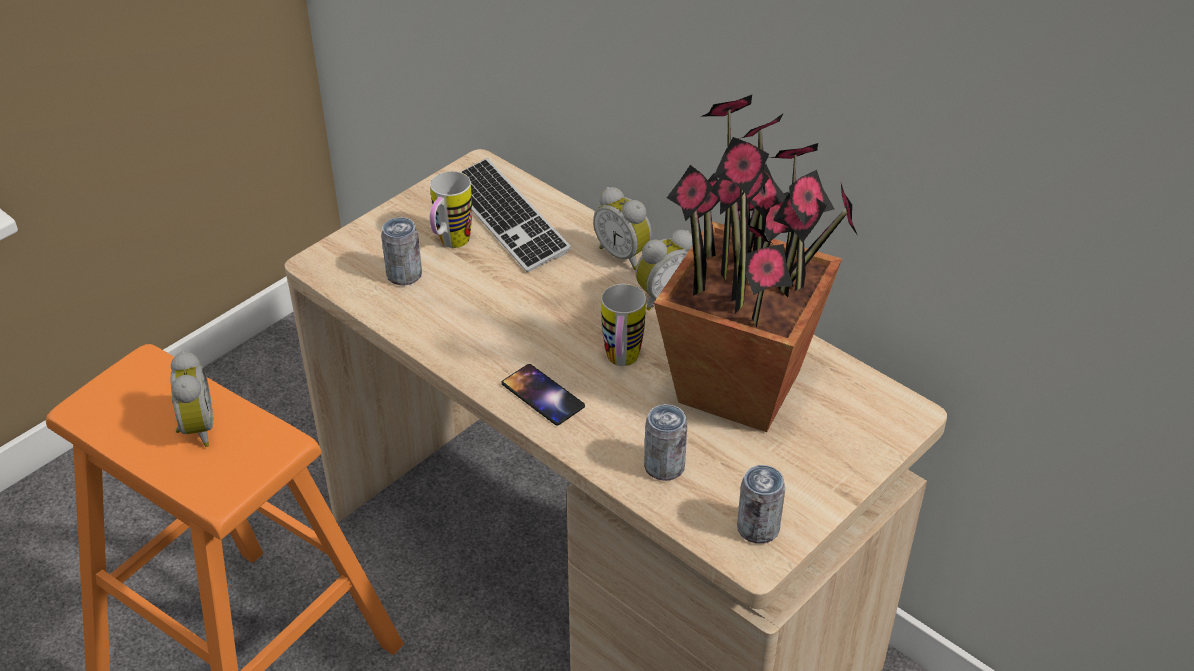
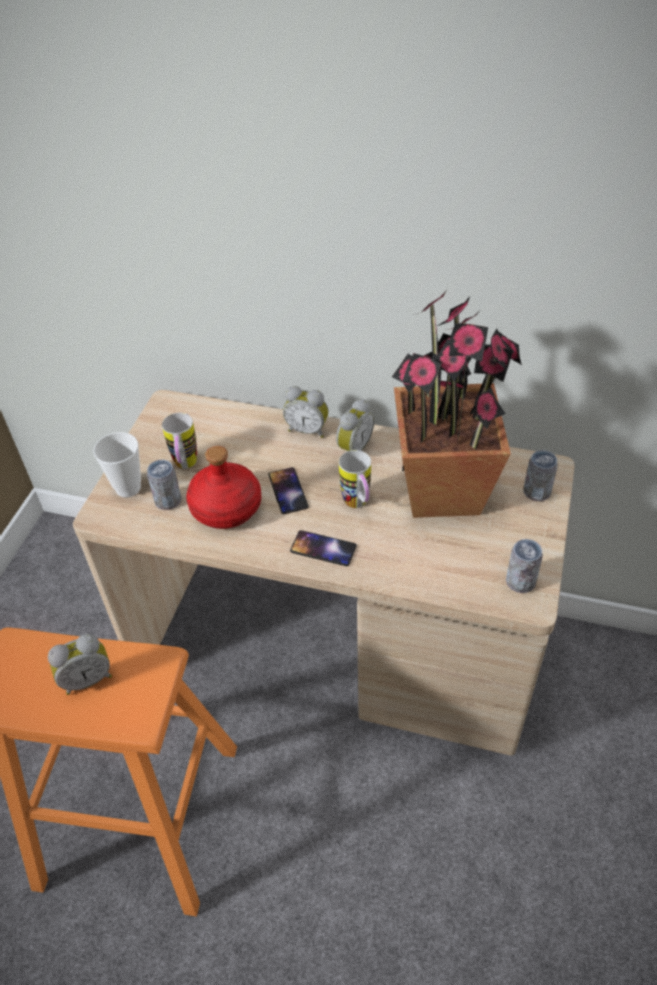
camera: 25 degrees left, 5 degrees up
alarm clock [171,351,213,447] -> alarm clock turned 105 degrees clockwise [48,634,112,695]
keyboard [461,158,571,273] -> none
can [644,404,688,481] -> can moved to [523,450,558,501]
none -> cup [93,432,141,498]
none -> red bottle [186,446,261,529]
none -> phone [268,467,309,514]

